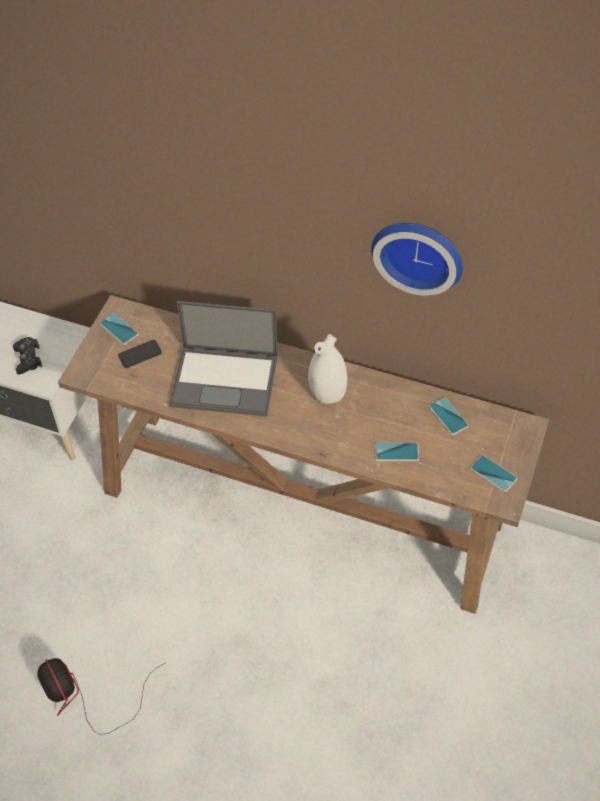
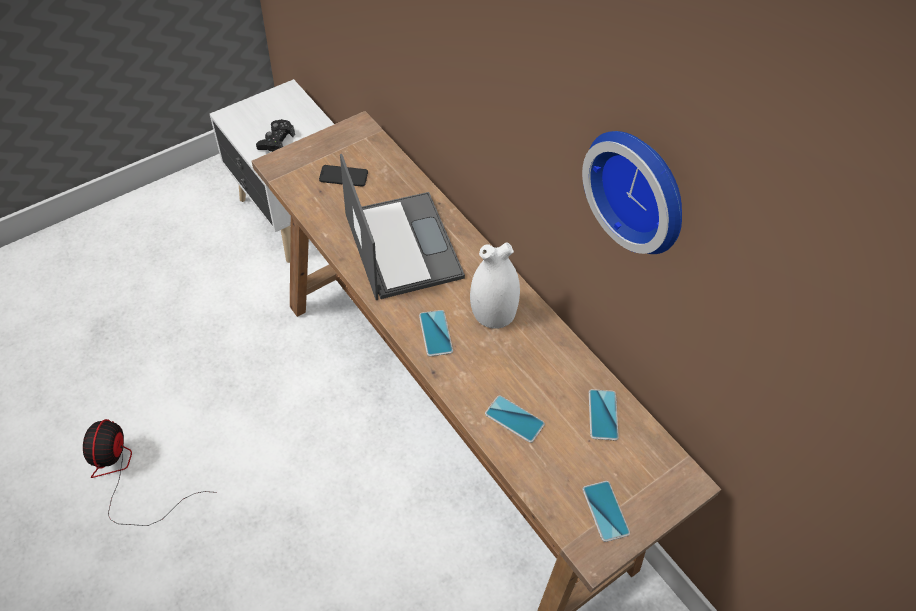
camera: 30 degrees right, 0 degrees up
phone [99,313,138,345] -> phone moved to [419,310,453,357]
laptop [169,301,278,416] -> laptop turned 150 degrees counterclockwise [340,154,465,300]

